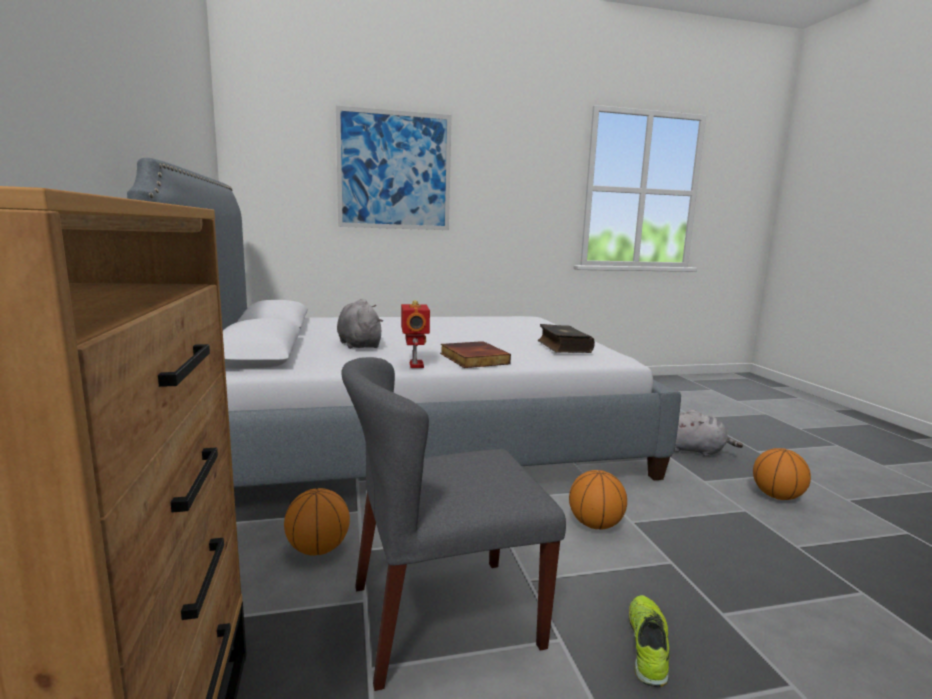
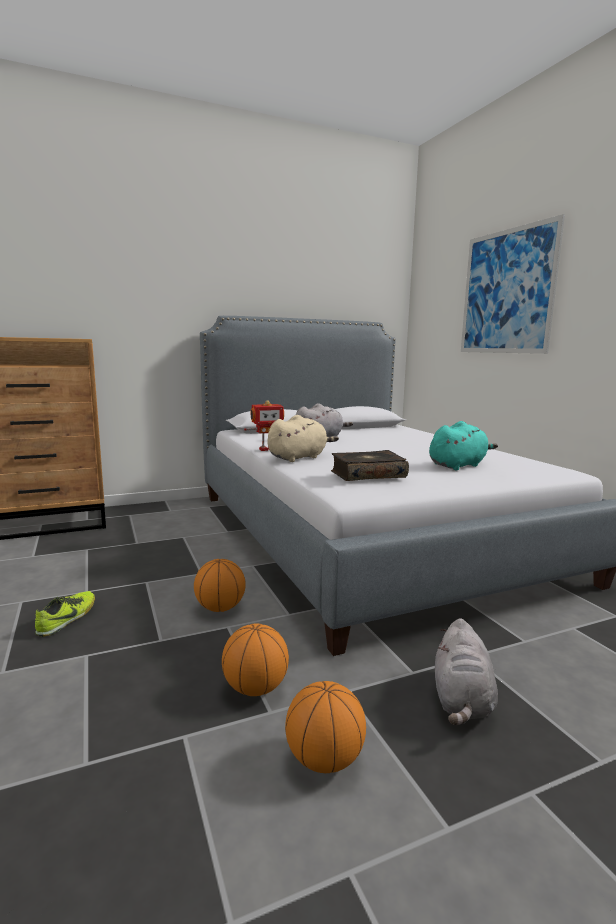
camera: 80 degrees right, 0 degrees up
basketball [284,488,350,556] -> basketball moved to [222,624,289,696]
grey chair [341,357,566,691] -> none
book [440,341,511,368] -> beige plush toy [267,415,339,462]
shoe [629,595,669,687] -> shoe turned 75 degrees counterclockwise [35,591,95,637]
none -> turquoise plush toy [429,421,498,470]

